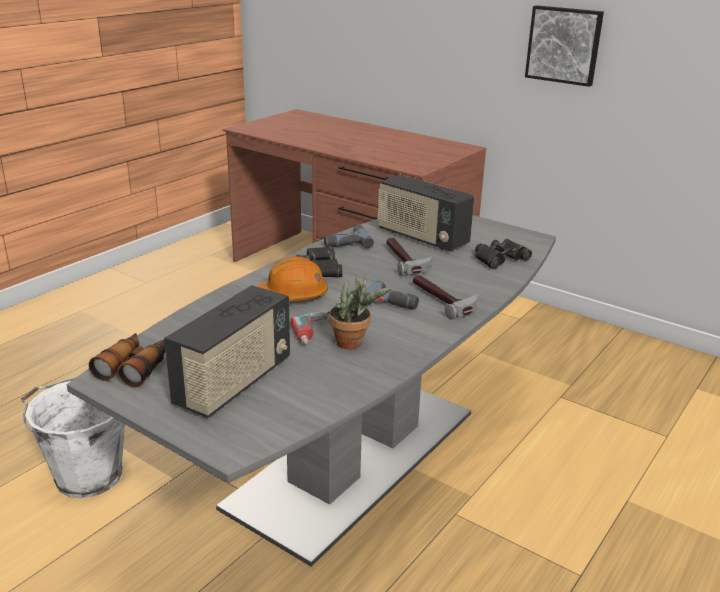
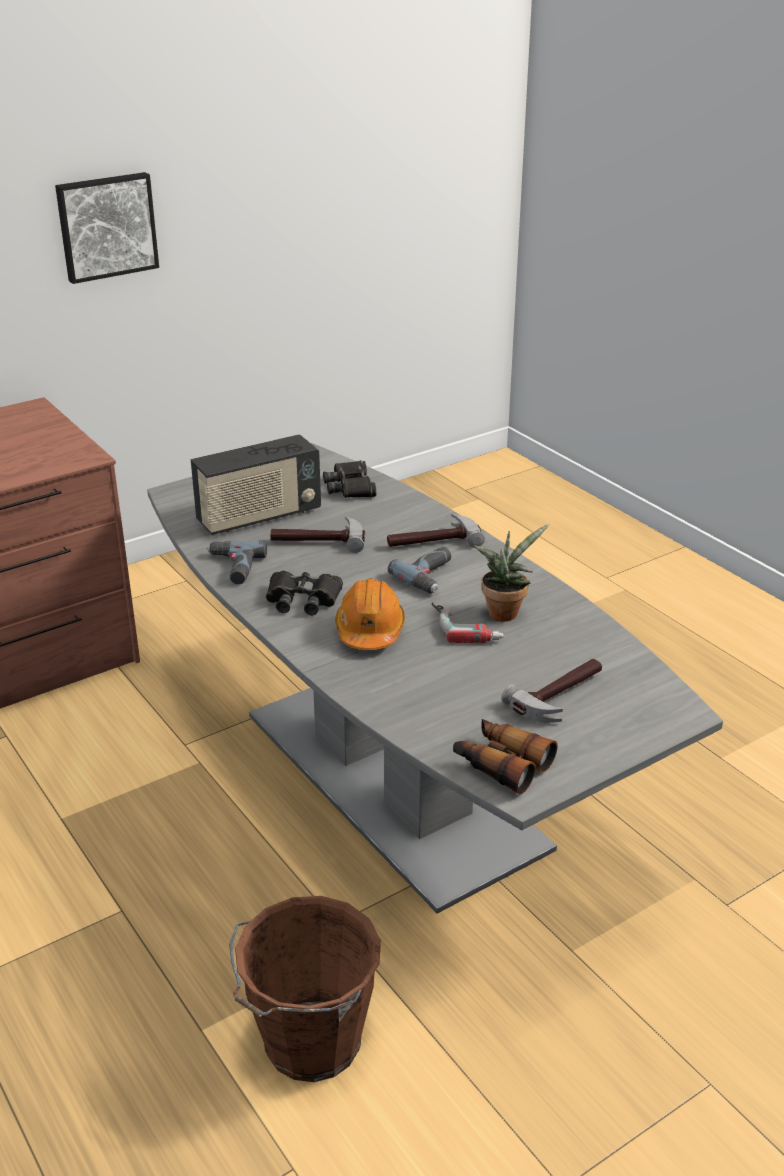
camera: 70 degrees left, 5 degrees up
white bucket [21,378,125,498] -> brown bucket [229,896,381,1082]
radio [164,285,290,418] -> hammer [501,659,602,723]

